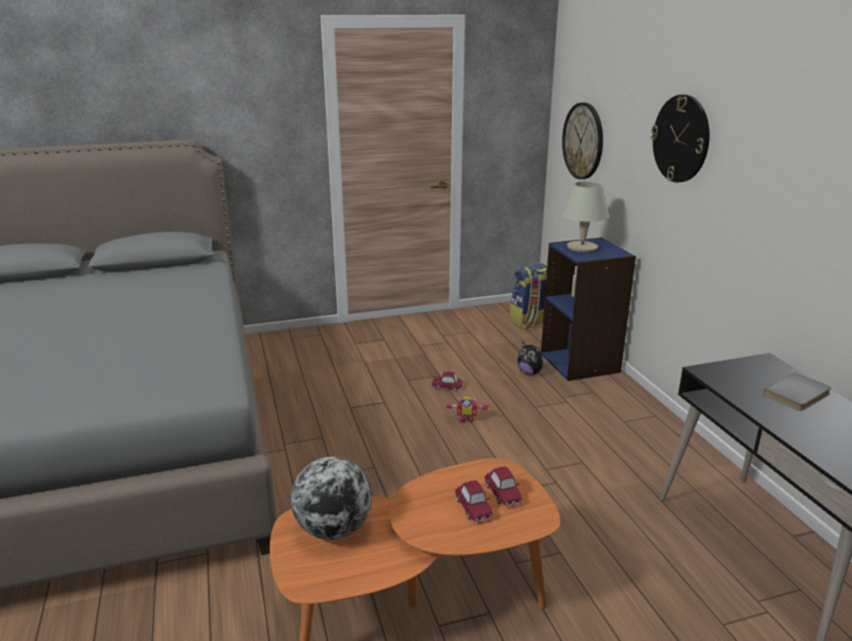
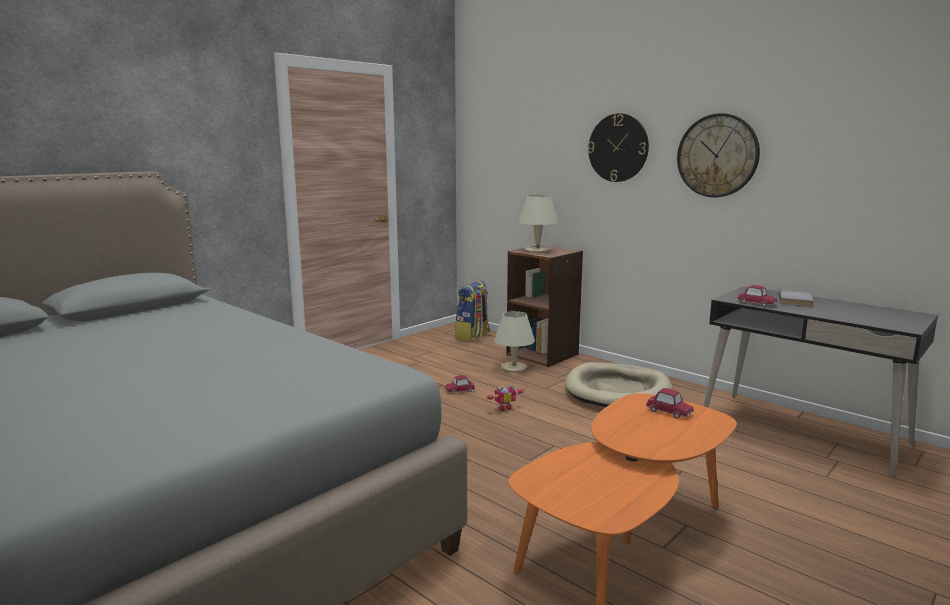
camera: 30 degrees left, 10 degrees down
globe [291,456,372,540] -> none
toy car [455,480,493,522] -> toy car moved to [737,285,777,307]
plush toy [517,342,548,375] -> beige table lamp [494,311,535,373]
blue bookcase [541,237,636,381] -> brown bookcase [506,245,583,367]
wall clock [562,102,603,179] -> wall clock moved to [677,113,760,197]
none -> beige dog bed [565,362,673,407]

